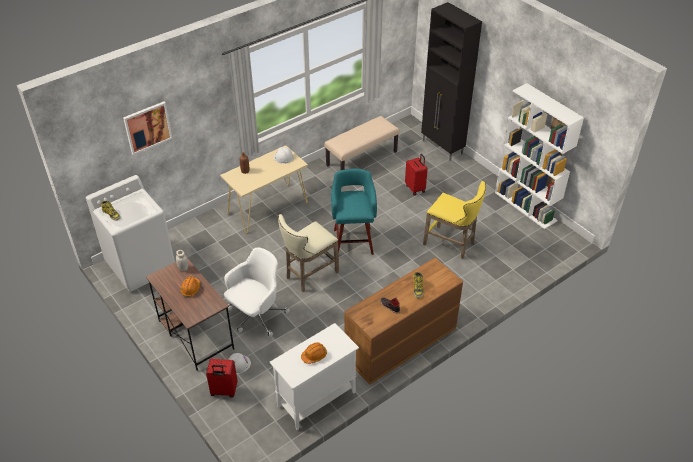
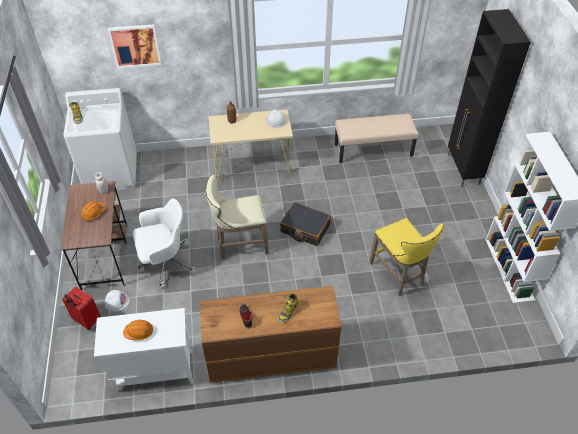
camera: 30 degrees right, 5 degrees up
turquoise stool [331,169,377,255] -> black suitcase [280,202,331,246]
red suitcase [405,154,428,196] -> none

